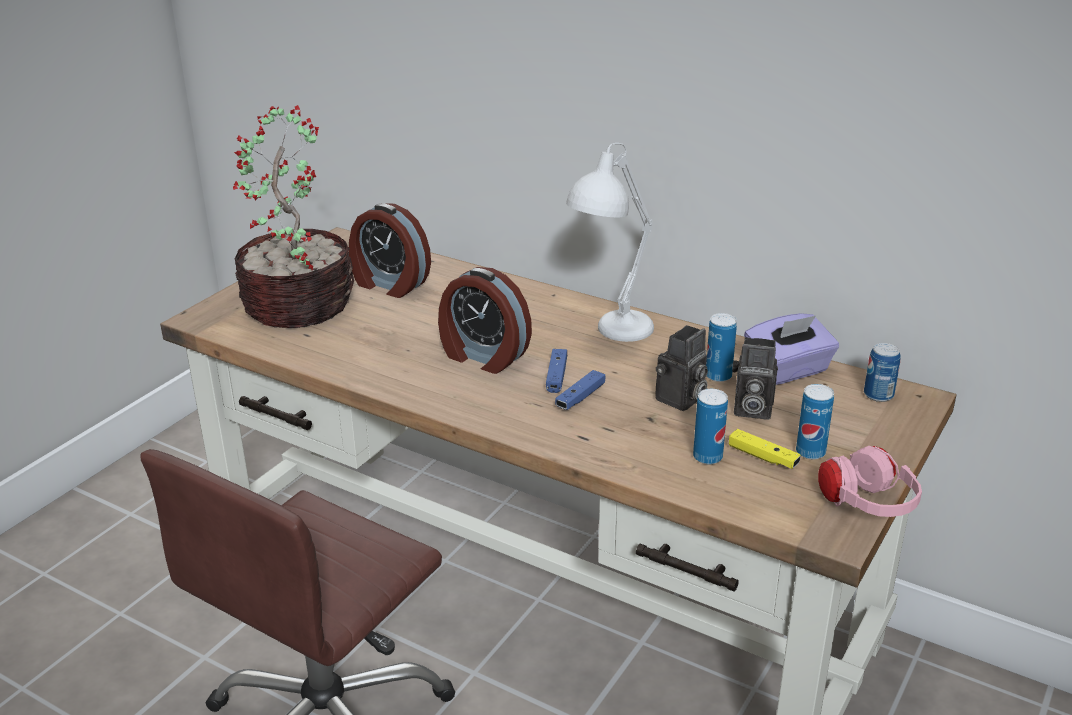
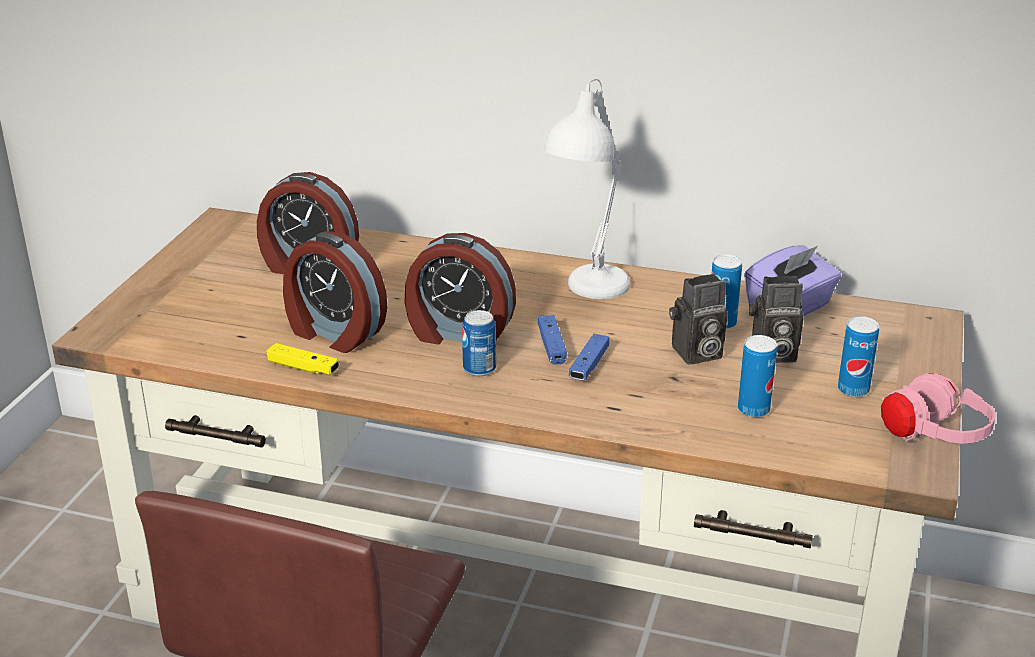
camera: 15 degrees left, 0 degrees up
potted plant [233,105,354,328] -> none
camera [655,325,708,411] -> camera turned 45 degrees clockwise [669,274,727,364]
yellow game controller [729,429,801,469] -> yellow game controller moved to [267,343,339,375]
can [864,343,901,402] -> can moved to [462,310,496,376]
none -> alarm clock [283,231,388,353]

